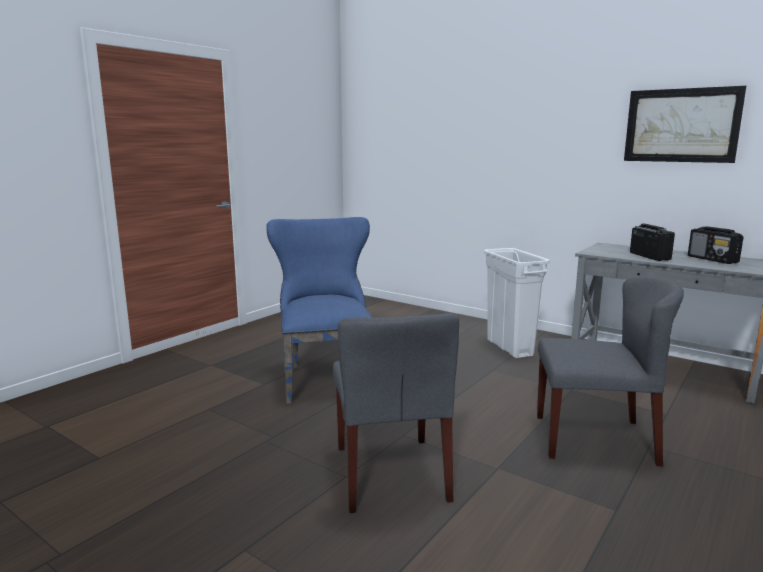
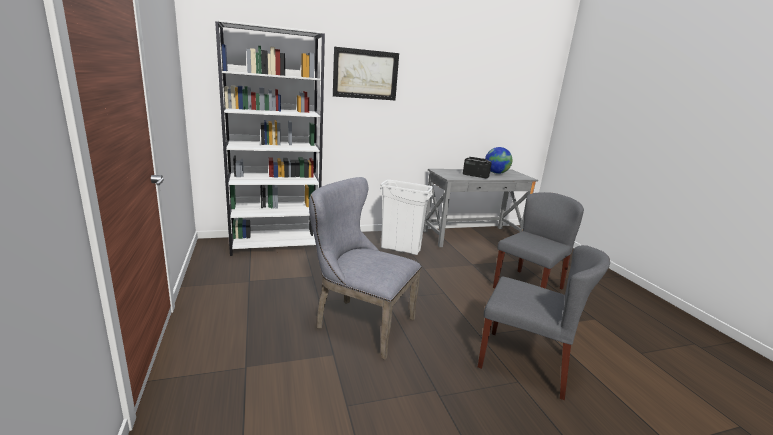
camera: 55 degrees left, 5 degrees up
blue chair [266,217,372,404] -> grey chair [309,177,421,360]
picture [624,86,746,163] -> picture moved to [333,47,399,100]
radio [688,226,743,264] -> globe [485,147,512,174]
none -> white bookcase [215,20,325,256]

